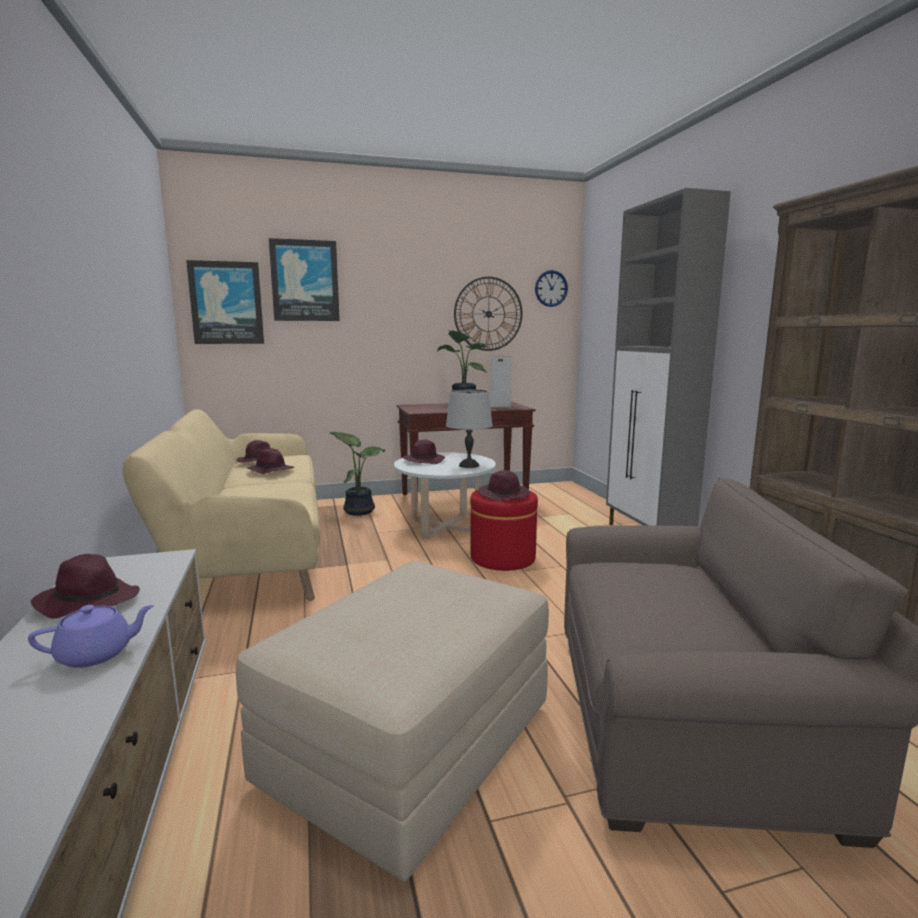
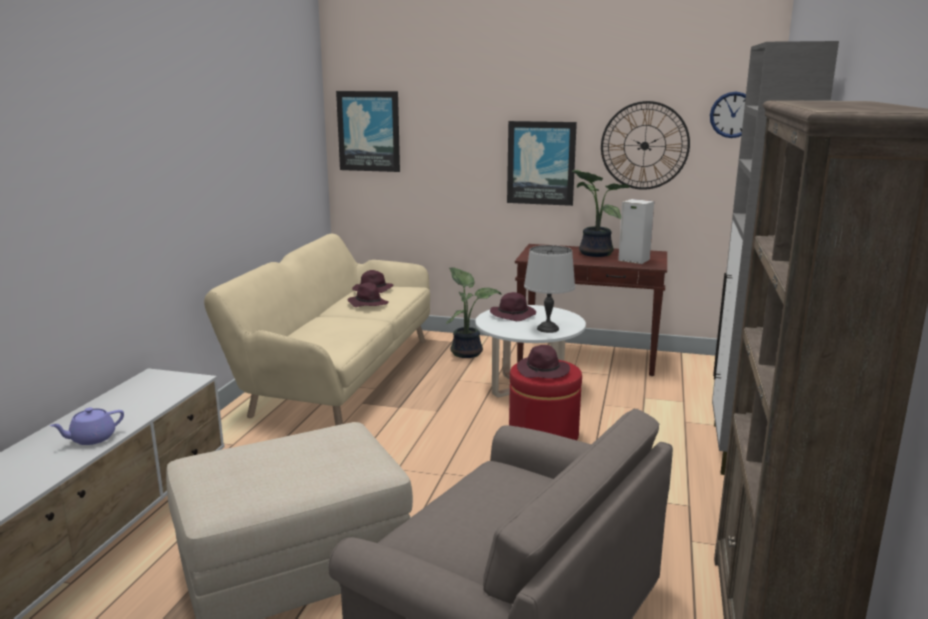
camera: 30 degrees right, 5 degrees up
purple teapot [28,605,154,668] -> purple teapot turned 135 degrees clockwise [50,408,124,445]
purple hat [31,554,140,619] -> none
picture [269,238,340,321] -> picture moved to [507,121,577,206]

